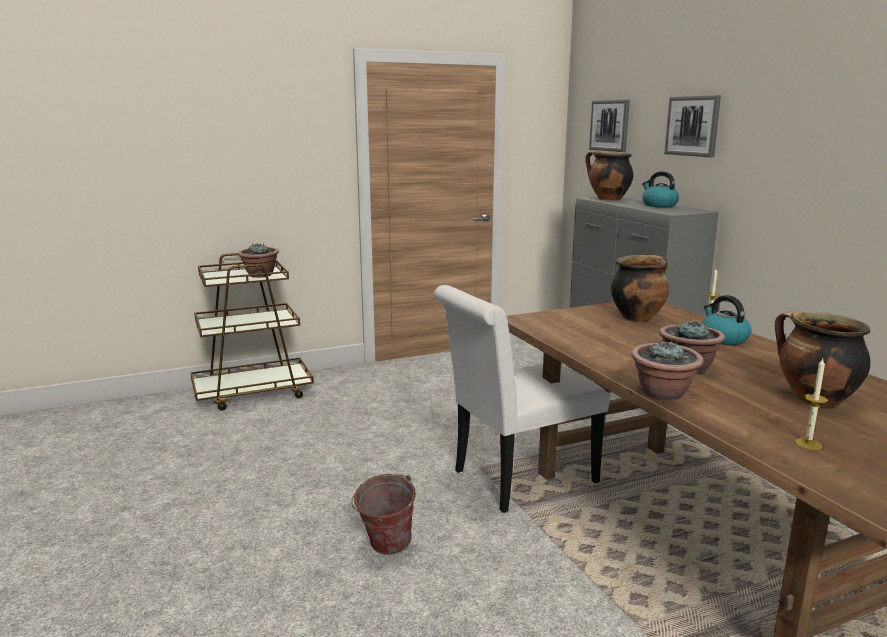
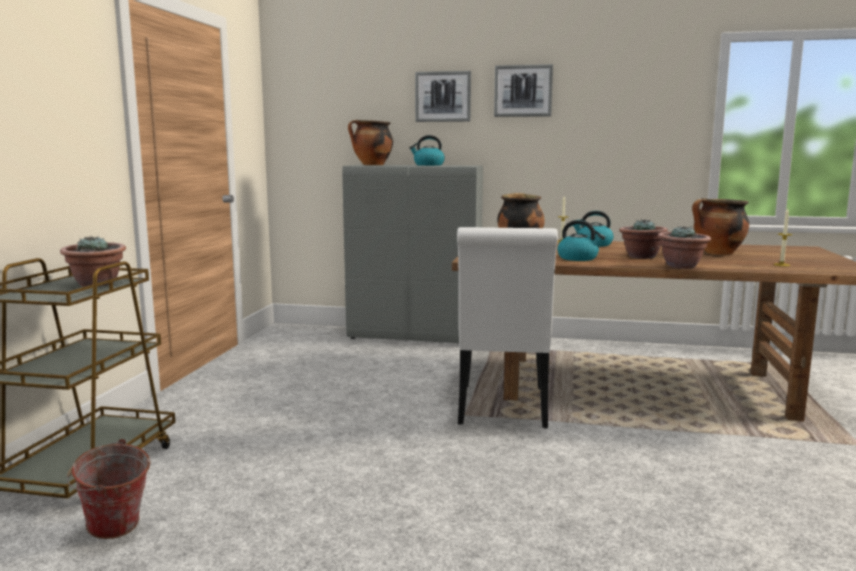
camera: 55 degrees left, 5 degrees down
bucket [351,474,416,555] -> bucket moved to [67,439,151,539]
picture [589,100,630,152] -> picture moved to [494,64,553,117]
none -> kettle [557,220,605,261]

